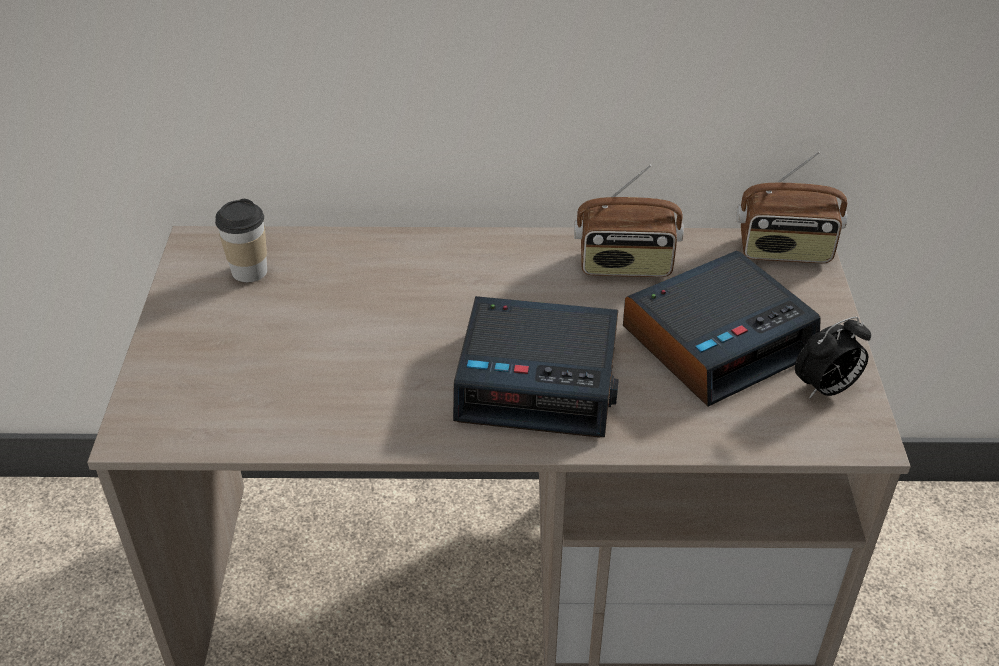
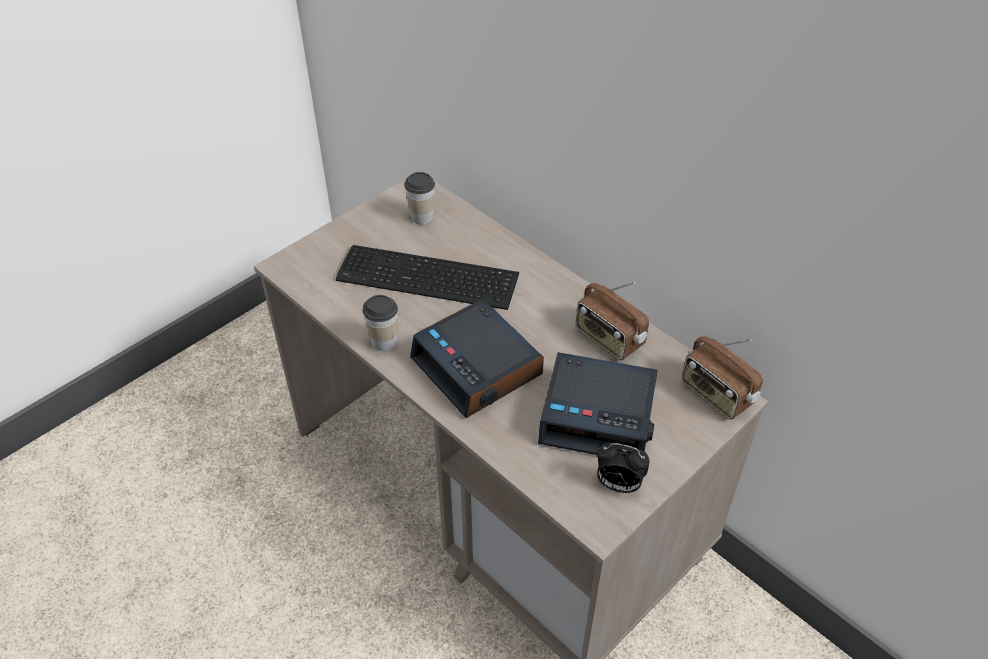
camera: 45 degrees right, 5 degrees up
none -> keyboard [336,245,519,310]
none -> cup [363,295,398,351]

